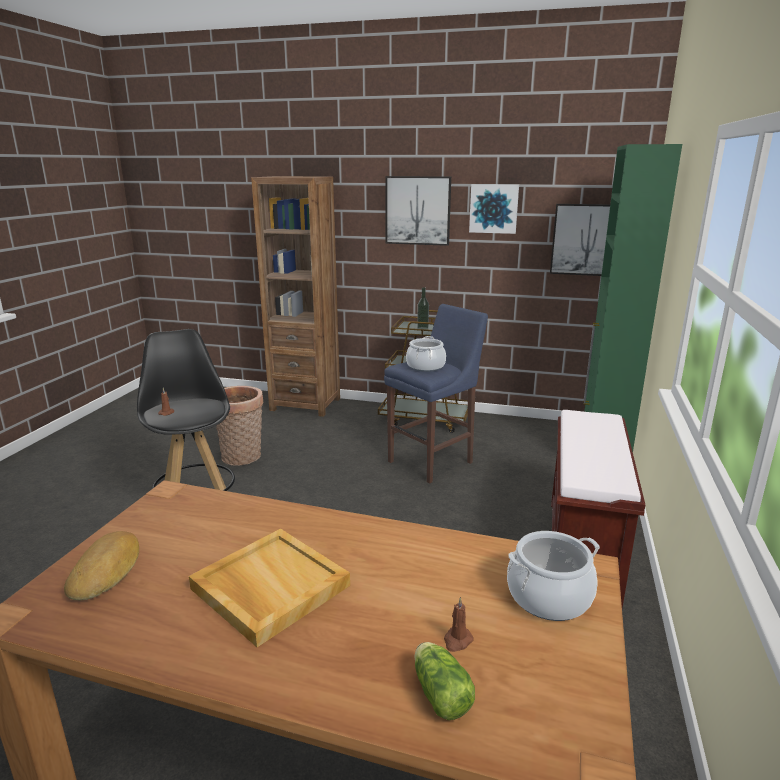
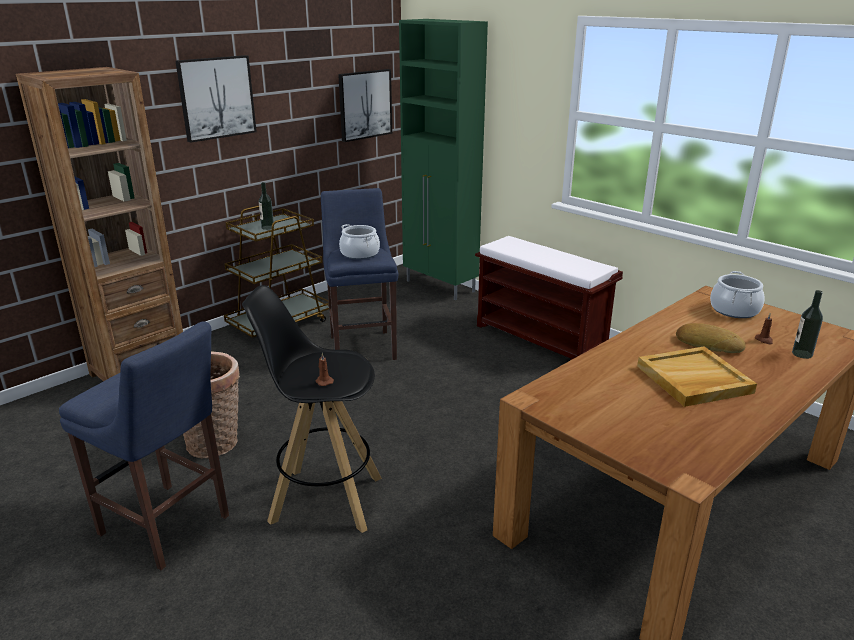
camera: 60 degrees left, 5 degrees up
bread [64,531,139,600] -> bread moved to [676,323,746,353]
lettuce [414,642,475,720] -> bottle [792,290,823,359]
picture [469,184,519,234] -> none
none -> blue stool [59,321,229,570]

